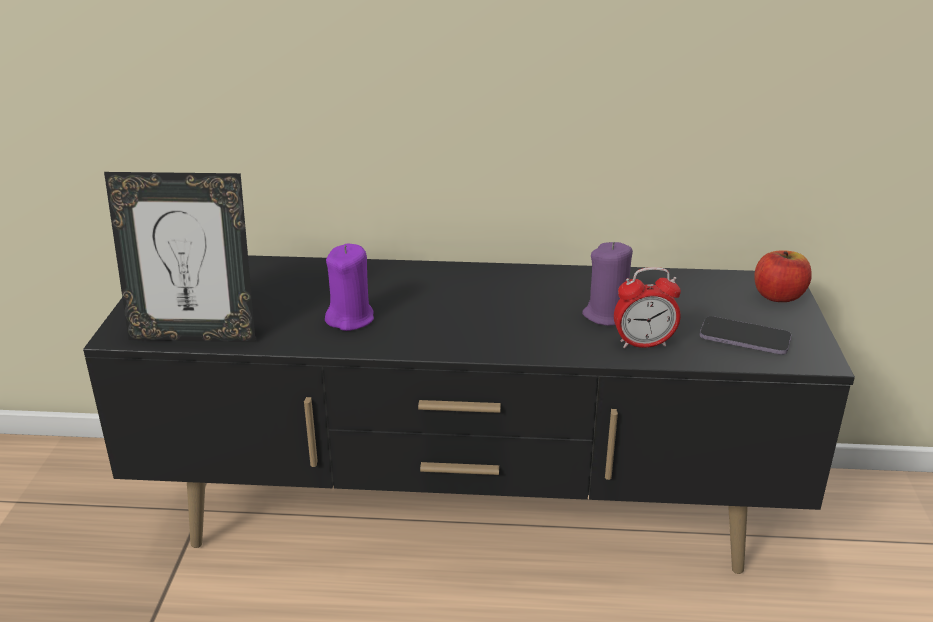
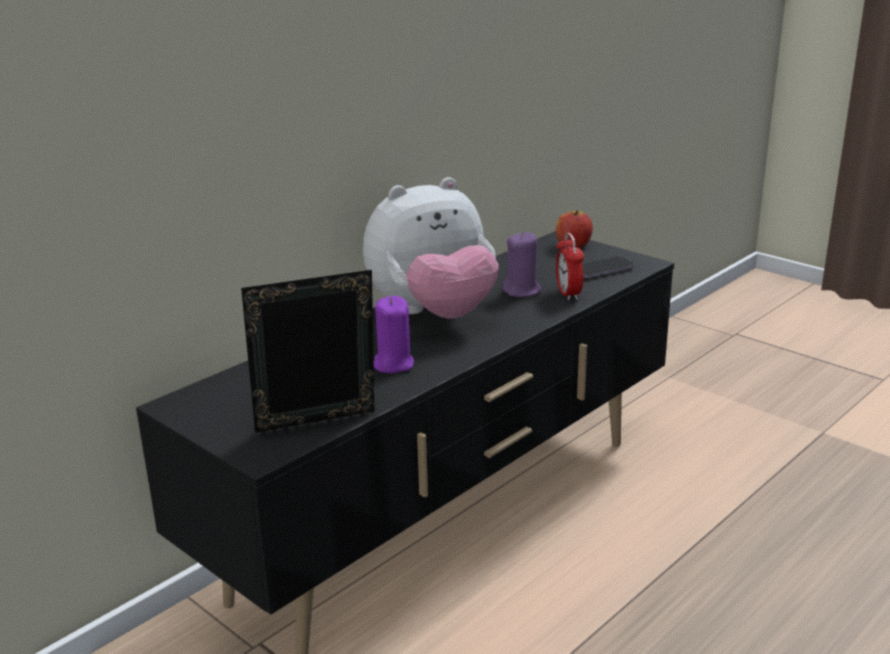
camera: 50 degrees left, 5 degrees down
picture frame [104,172,256,342] -> picture frame turned 150 degrees counterclockwise [241,270,374,433]
alarm clock [614,267,681,348] -> alarm clock turned 135 degrees clockwise [556,233,584,301]
none -> plush toy [363,177,499,319]

